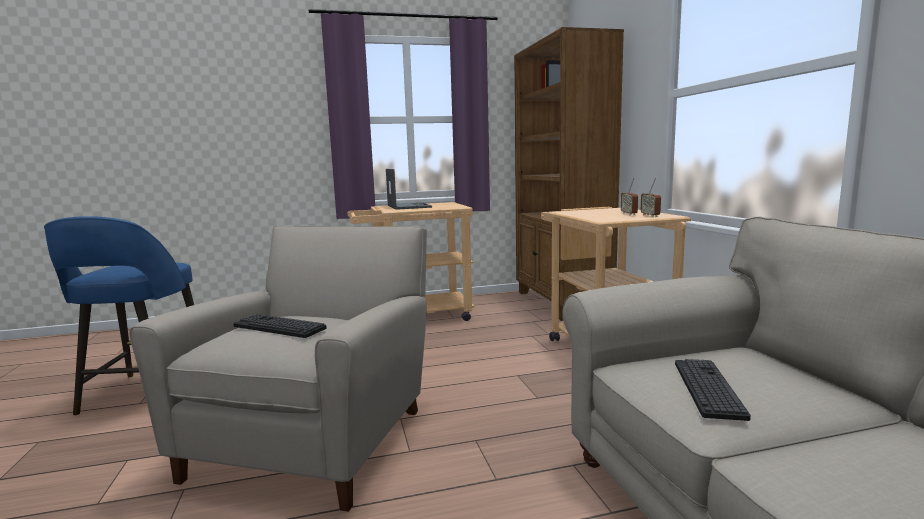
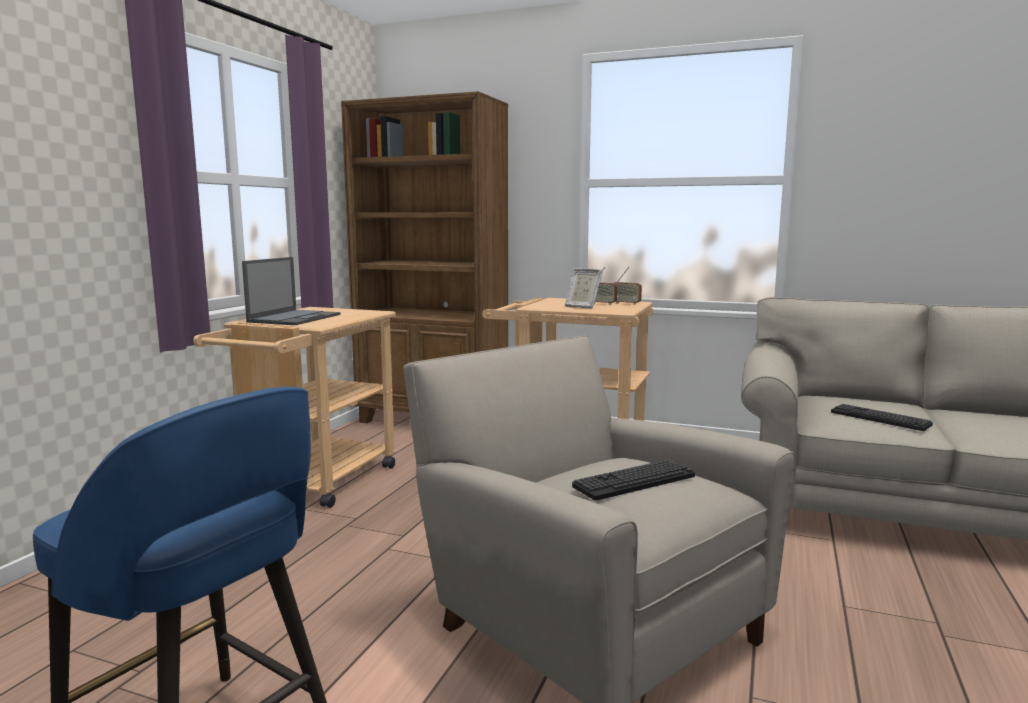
camera: 55 degrees left, 0 degrees up
laptop [386,169,432,210] -> laptop turned 90 degrees clockwise [242,257,340,325]
none -> picture frame [565,268,603,308]

